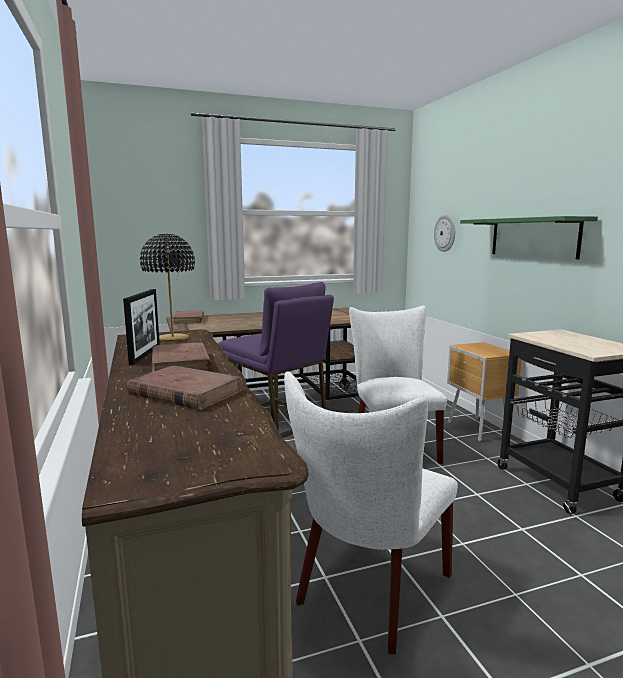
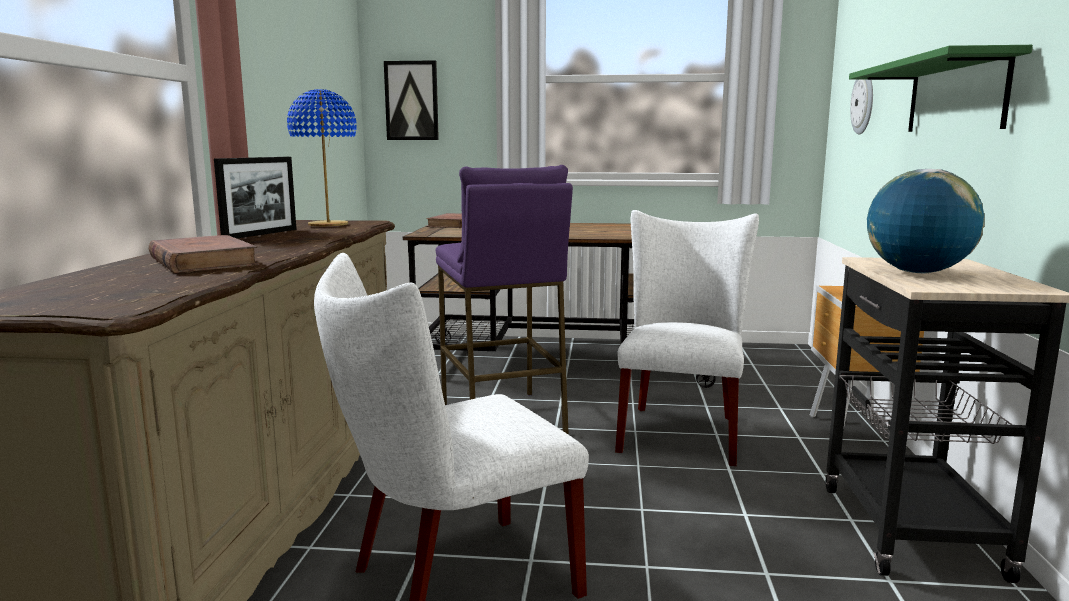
camera: 25 degrees right, 0 degrees up
black table lamp [140,234,195,341] -> blue table lamp [287,89,357,226]
brown book [152,342,212,372] -> none
none -> picture [384,60,439,140]
none -> globe [867,169,985,274]

